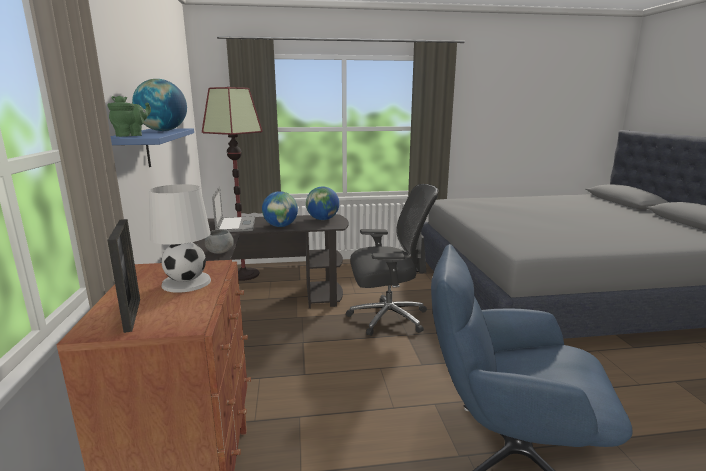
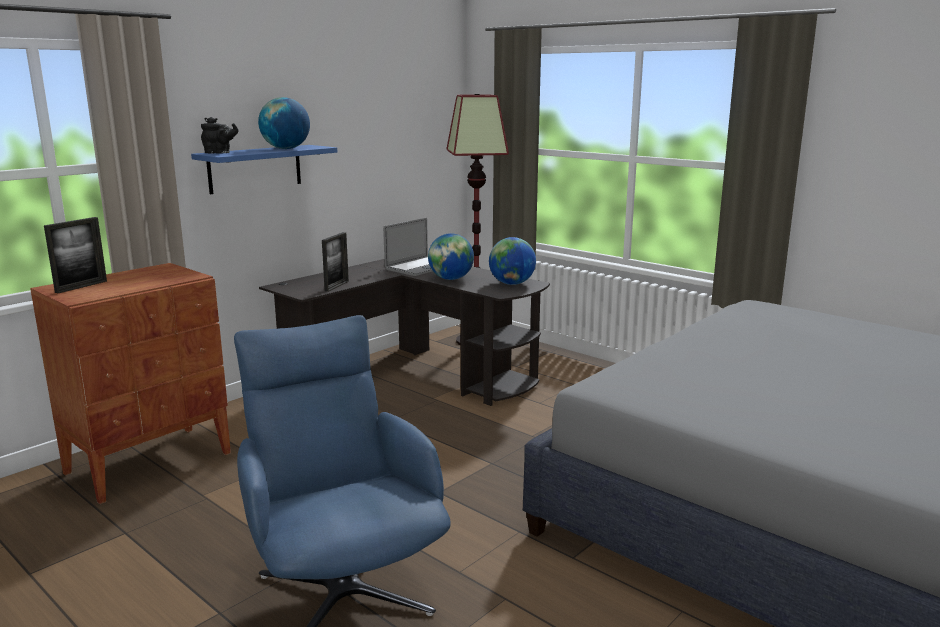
camera: 50 degrees right, 0 degrees up
green teapot [107,96,151,137] -> black teapot [201,117,238,153]
white table lamp [149,184,211,293] -> none
grey bowl [205,229,234,254] -> picture frame [322,232,349,292]
office chair [346,184,439,336] -> none

